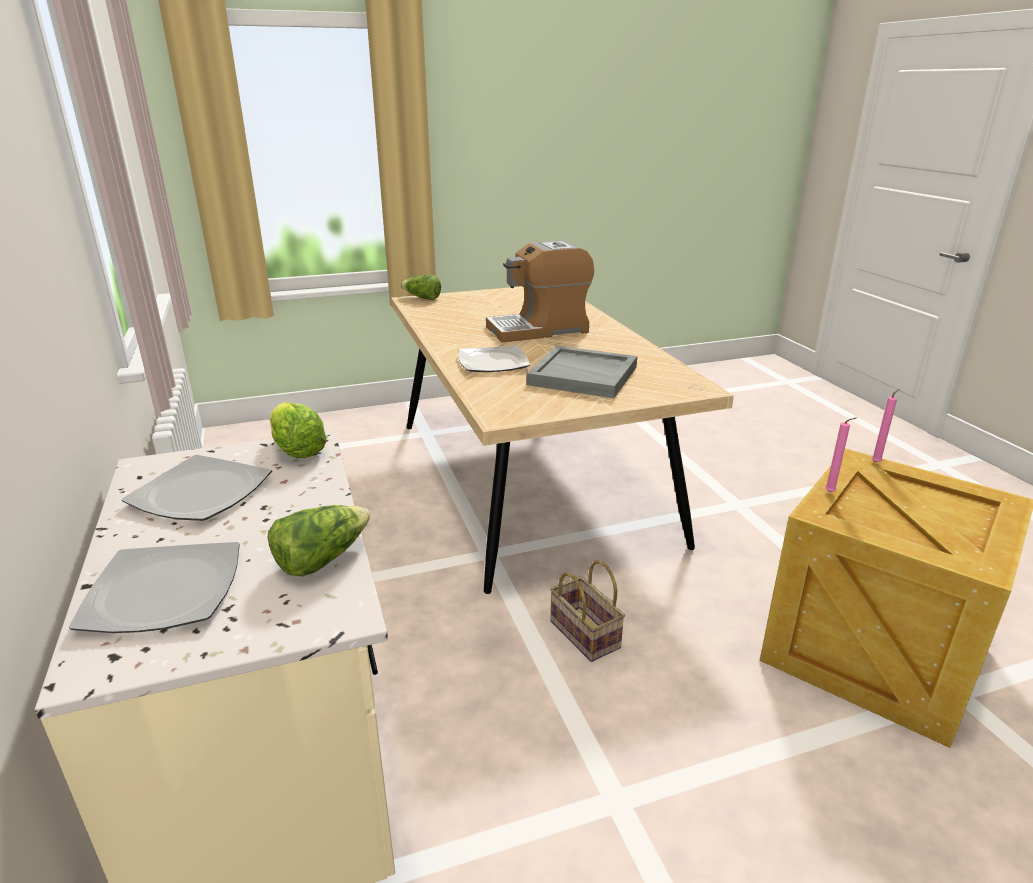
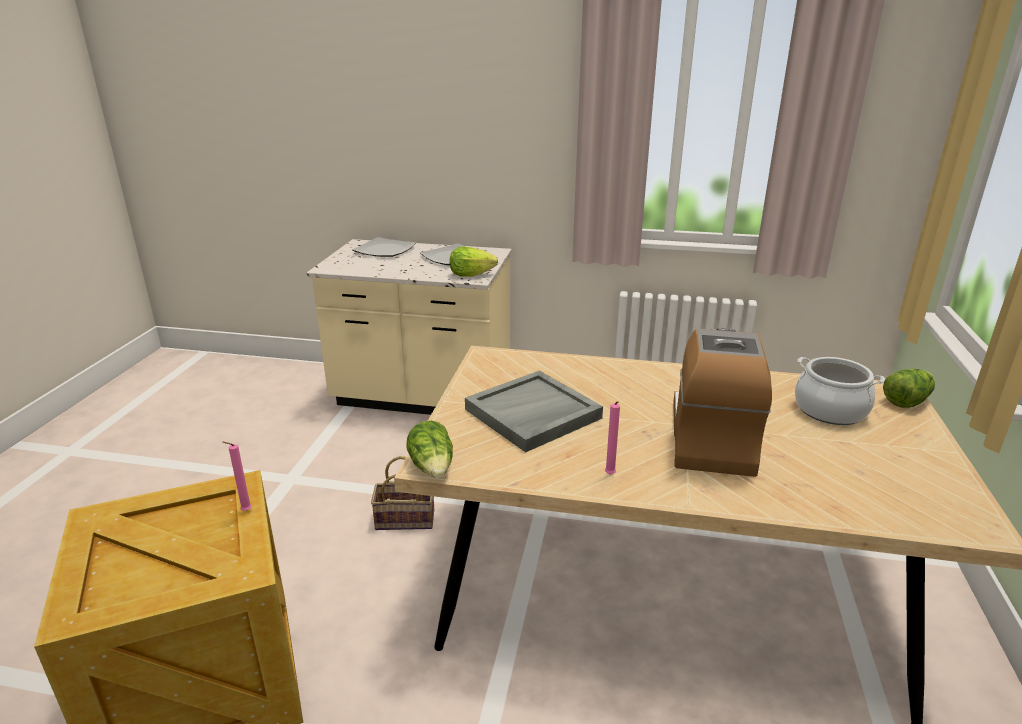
camera: 120 degrees right, 0 degrees up
lettuce [268,505,370,576] -> lettuce moved to [406,421,453,478]
plate [459,345,530,372] -> none
pink candle [872,389,900,463] -> pink candle moved to [605,401,620,475]
none -> cooking pot [795,357,885,425]

